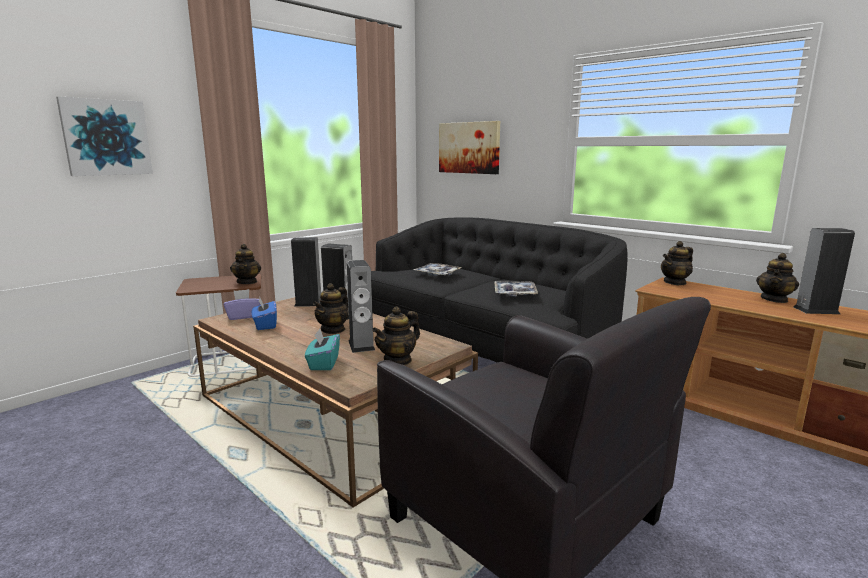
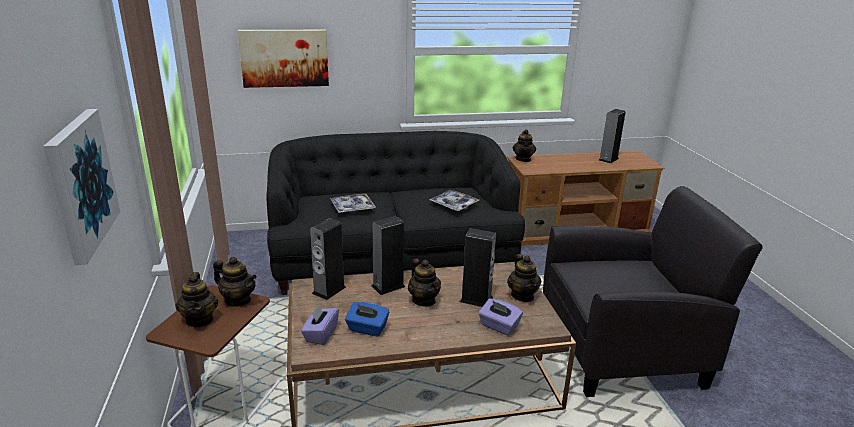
camera: 55 degrees left, 10 degrees up
turquoise tissue box [305,329,340,370] -> purple tissue box [478,298,523,336]
teapot [756,253,799,303] -> teapot moved to [176,272,218,327]

